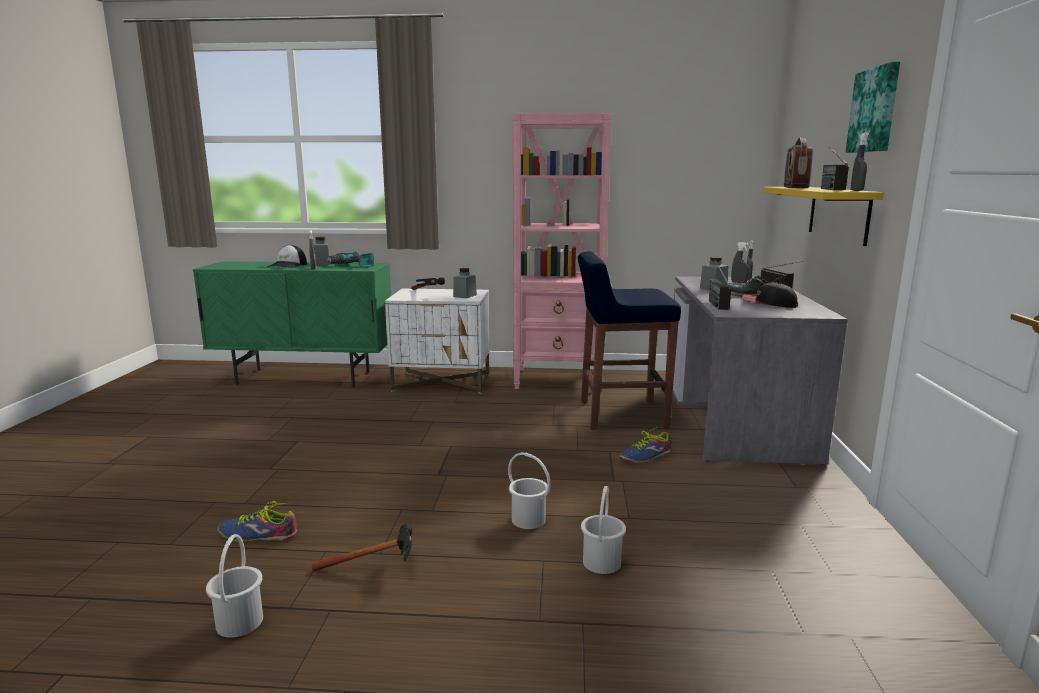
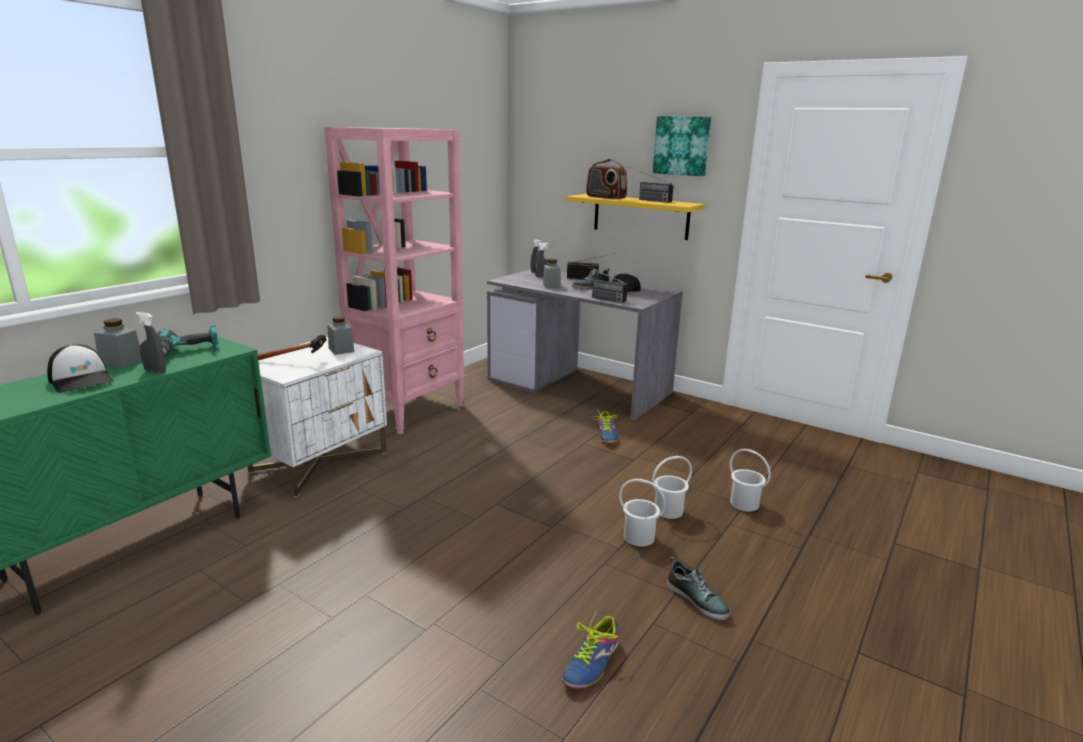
camera: 60 degrees left, 5 degrees up
white bucket [206,534,263,638] -> white bucket moved to [619,479,666,547]
hammer [312,524,412,571] -> shoe [667,557,730,620]
blue stool [578,251,681,430] -> none
grey spray bottle [851,133,869,191] -> none

